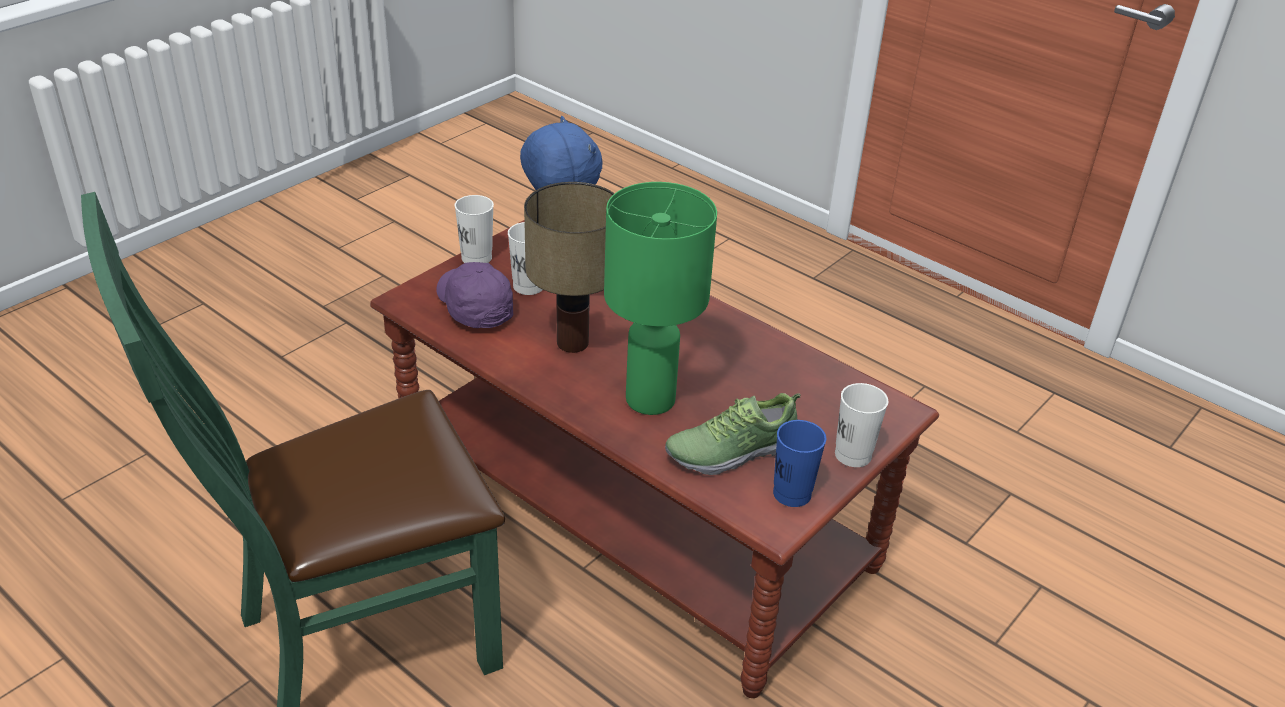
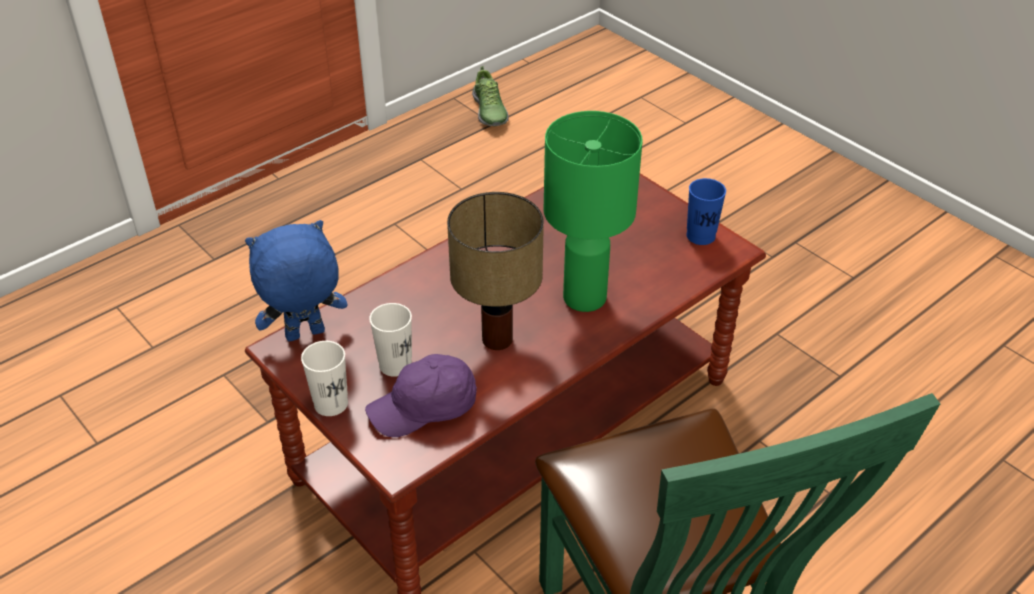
camera: 80 degrees left, 5 degrees up
shoe [665,393,801,475] -> shoe moved to [472,66,509,126]
white cup [835,383,889,467] -> none

